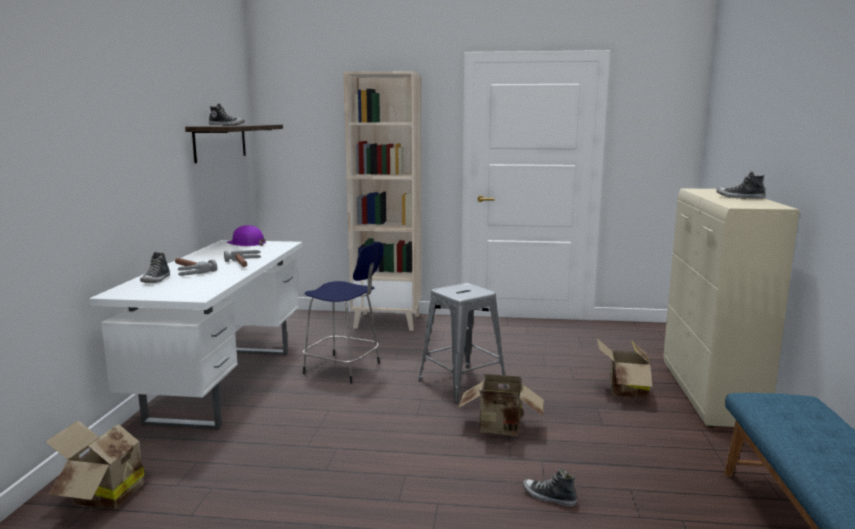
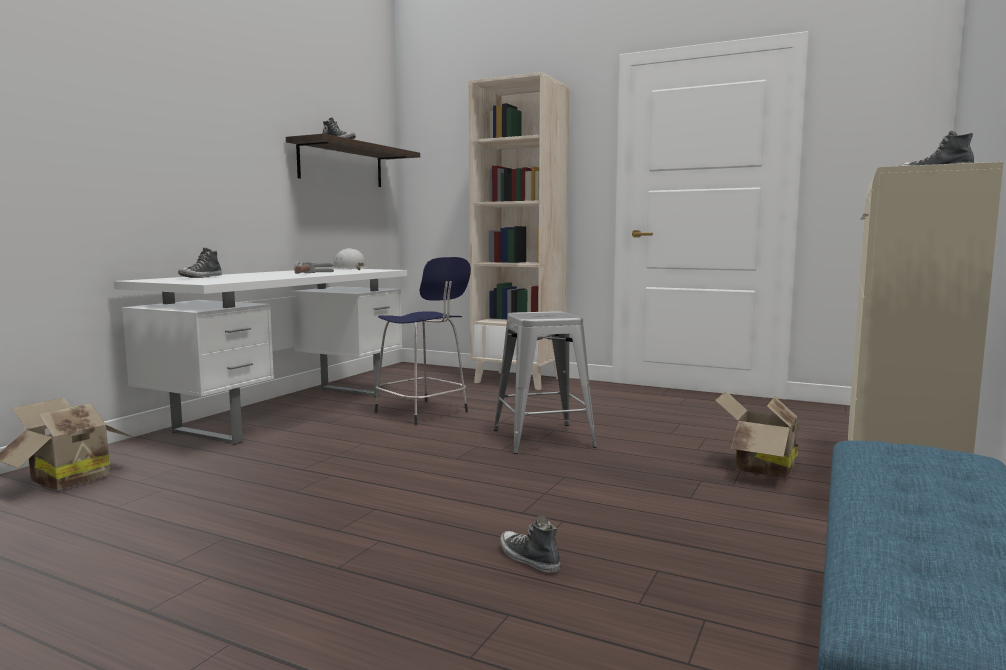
camera: 20 degrees right, 5 degrees down
hammer [175,258,217,276] -> none
purple hard hat [227,225,266,246] -> white hard hat [330,248,368,270]
cardboard box [458,374,544,436] -> none

